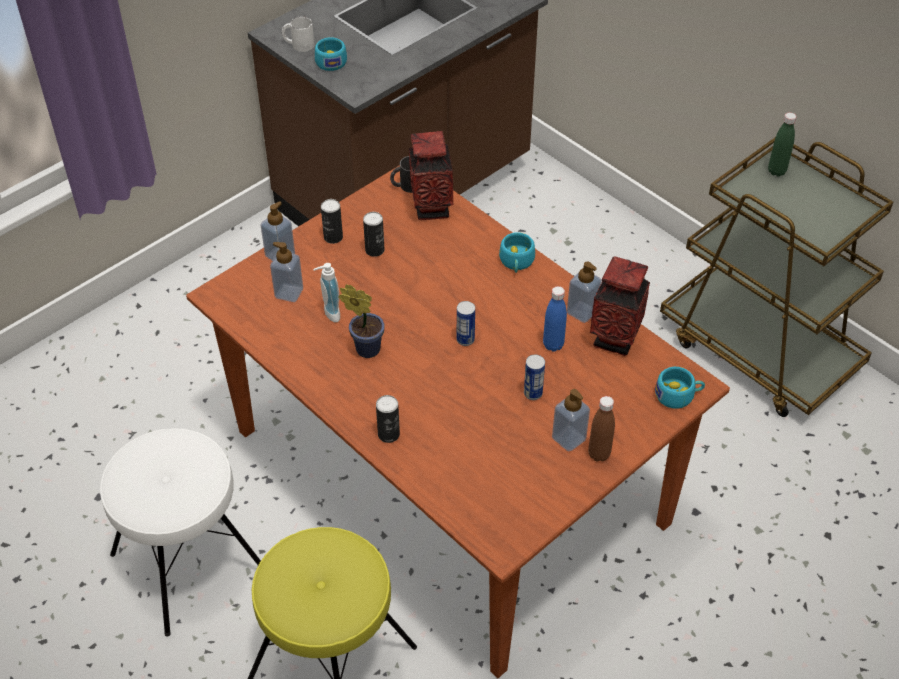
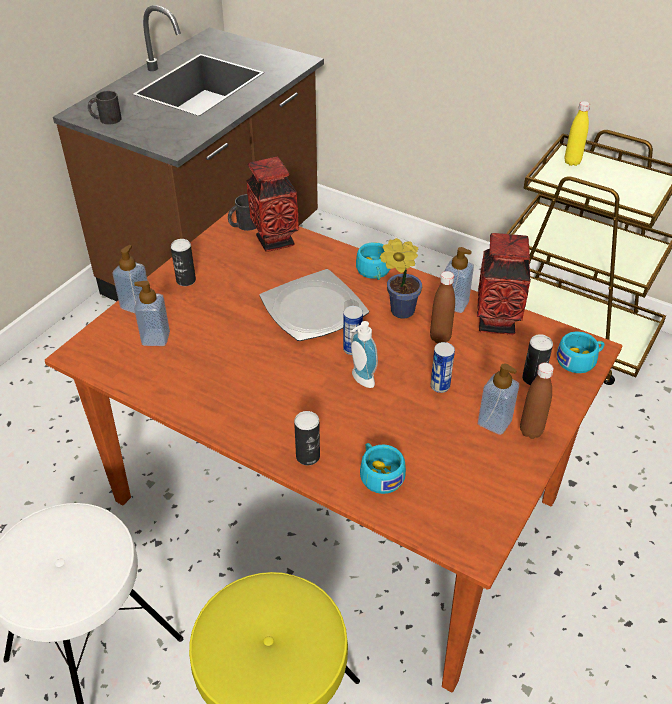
camera: 15 degrees left, 5 degrees down
white mug [282,16,314,52] -> black mug [88,91,122,125]
soap dispenser [313,263,340,322] -> soap dispenser moved to [351,321,378,388]
turquoise cup [315,37,347,71] -> turquoise cup moved to [360,443,406,494]
potted plant [339,284,385,358] -> potted plant moved to [380,238,422,319]
can [363,212,385,257] -> can moved to [522,334,553,385]
blue bottle [543,286,567,352] -> brown bottle [430,271,455,343]
green bottle [768,112,796,176] -> yellow bottle [564,101,590,166]
none -> plate [259,269,369,341]

